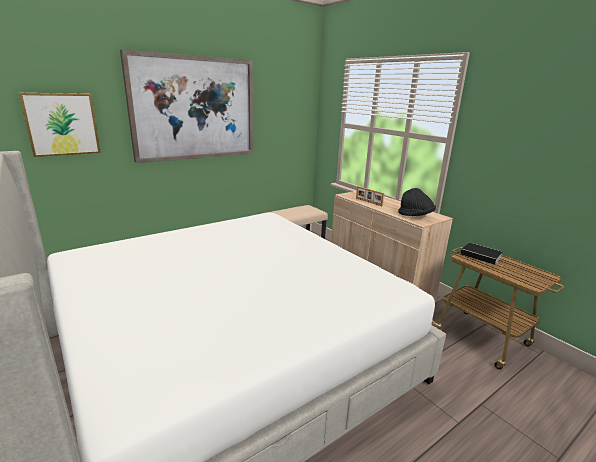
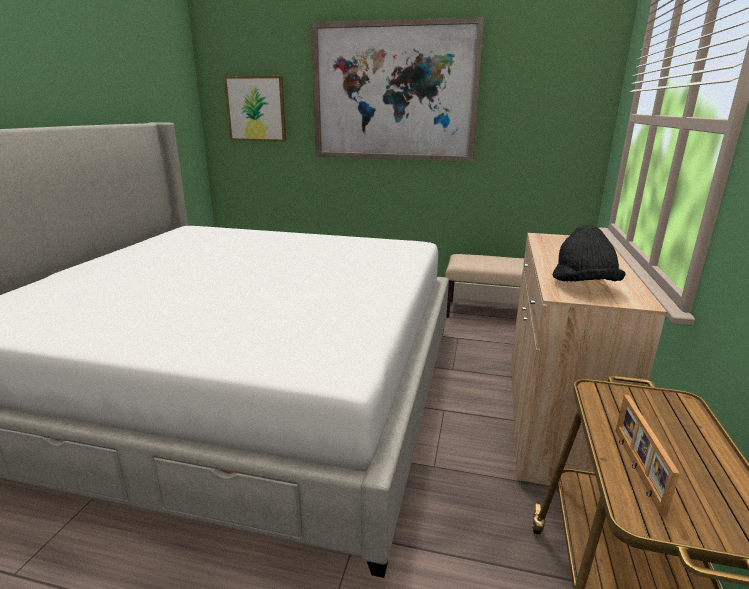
camera: 50 degrees right, 0 degrees up
picture frame [356,186,384,206] -> picture frame moved to [616,394,680,516]
book [460,243,503,265] -> none

